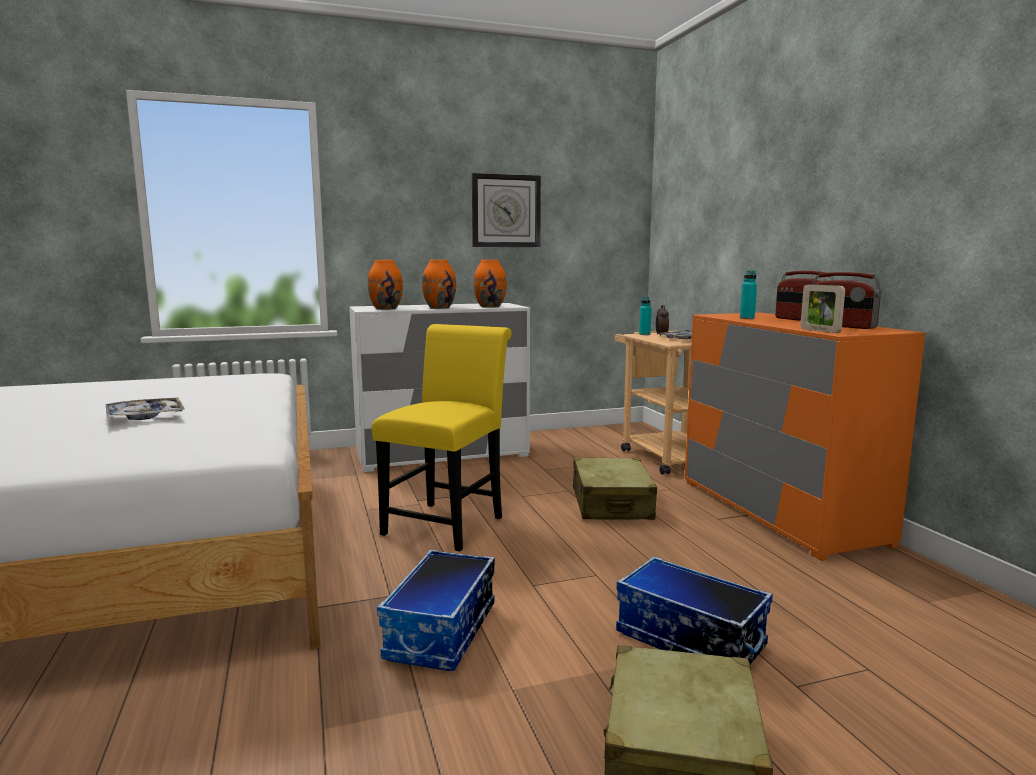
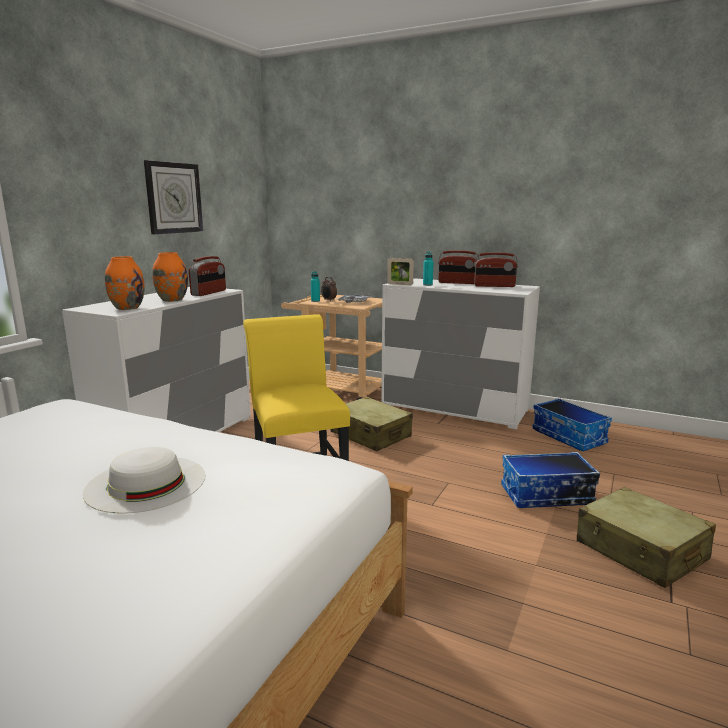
camera: 45 degrees left, 5 degrees up
tray [106,398,185,420] -> white hat [83,447,206,514]
storage box [377,550,495,671] -> storage box moved to [533,398,612,451]
orange vase [474,260,507,308] -> radio [189,256,226,296]
orange dresser [685,313,925,561] -> white dresser [381,278,540,429]
picture frame [800,284,845,333] -> picture frame moved to [387,258,414,285]

